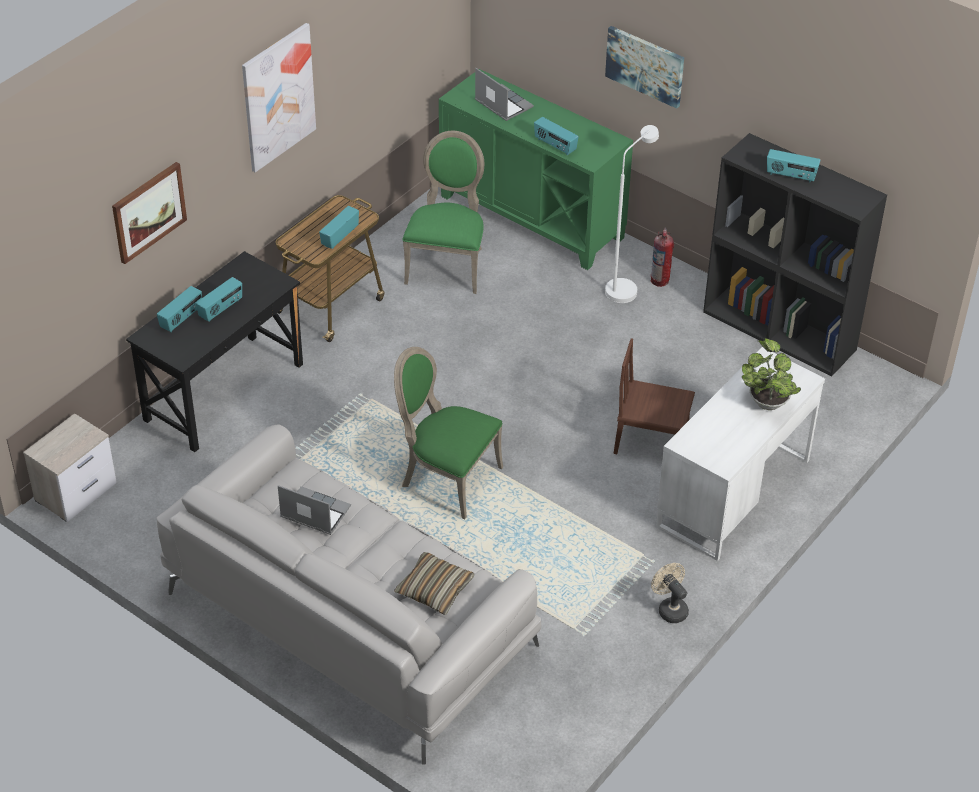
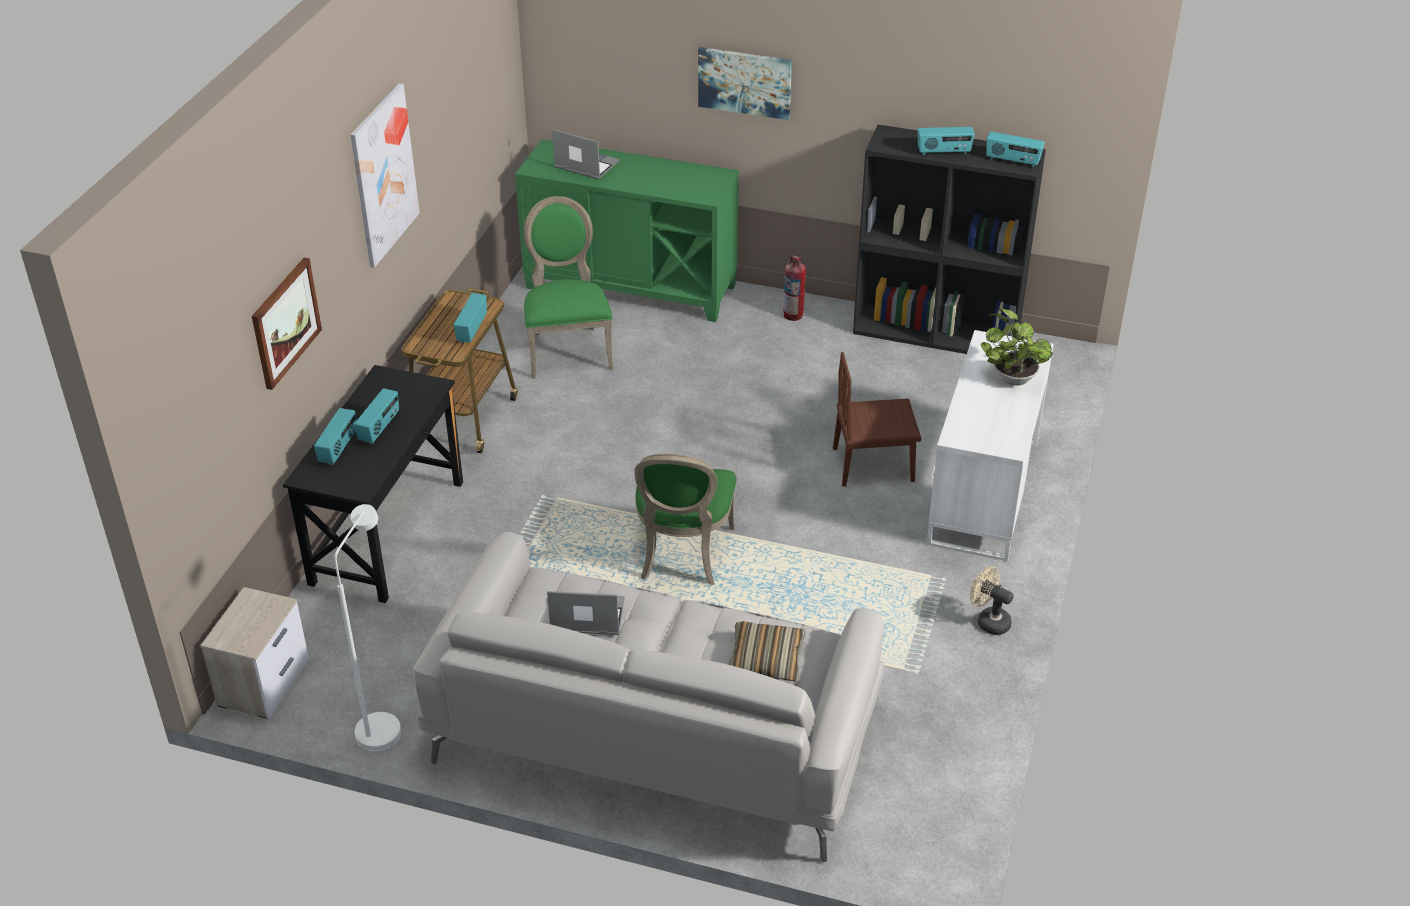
camera: 20 degrees left, 5 degrees down
green chair [394,347,503,519] -> green chair turned 90 degrees counterclockwise [634,454,737,586]
radio [534,117,579,156] -> radio moved to [987,132,1045,167]
white floor lamp [605,125,659,303] -> white floor lamp moved to [334,504,401,752]

